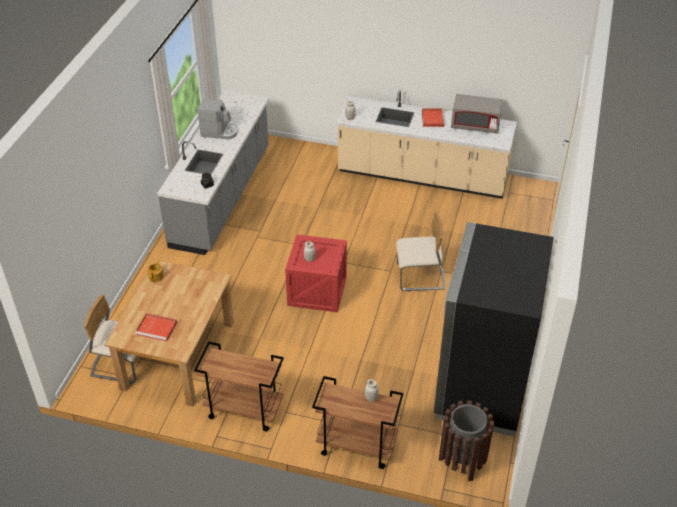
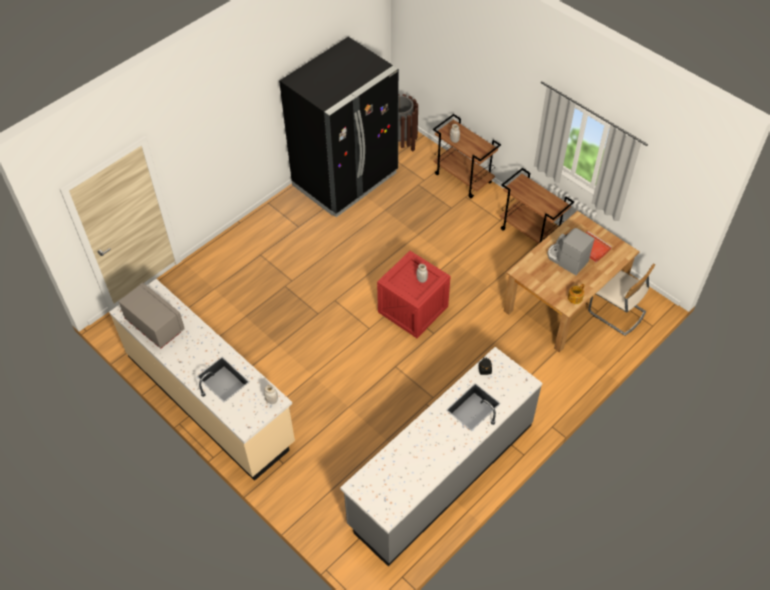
camera: 150 degrees left, 10 degrees up
coffee machine [198,98,238,140] -> coffee machine moved to [548,228,595,275]
beige chair [396,212,445,291] -> none
red tray [422,108,445,127] -> none

